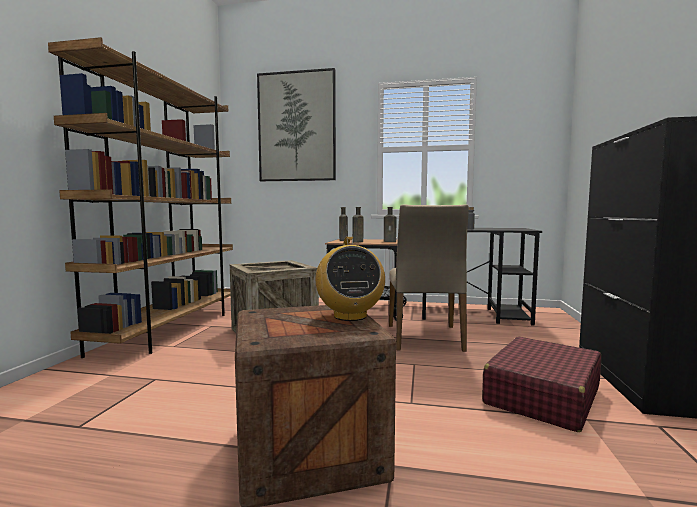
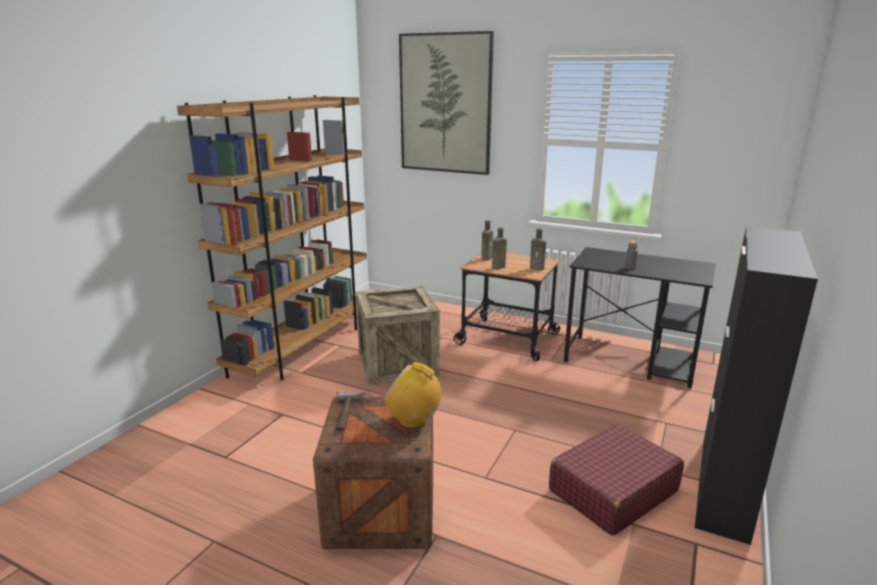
camera: 15 degrees right, 15 degrees up
radio [316,237,385,321] -> radio turned 105 degrees clockwise [384,362,447,429]
beige chair [389,204,469,352] -> none
none -> hammer [336,391,372,431]

